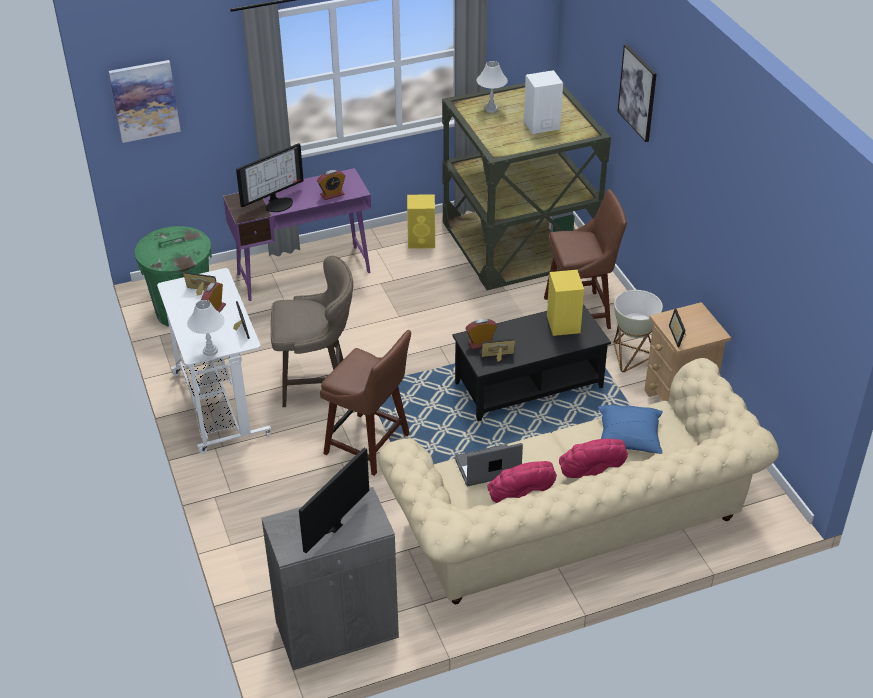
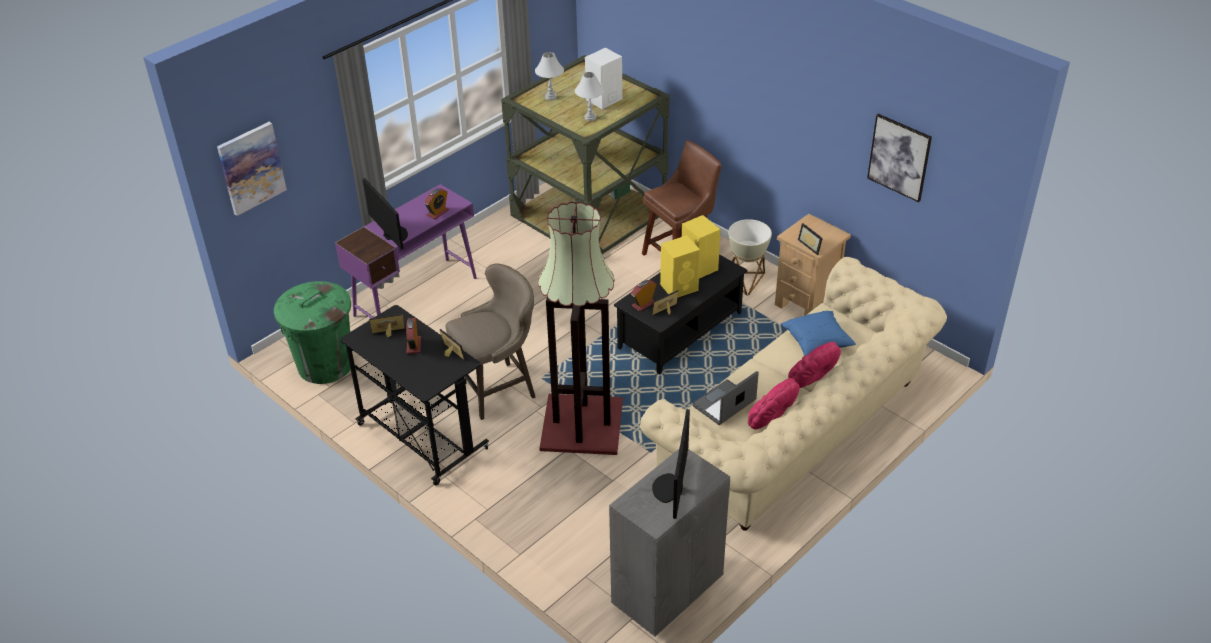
camera: 25 degrees left, 0 degrees up
white desk [157,268,271,454] -> black desk [341,305,489,486]
white table lamp [187,300,225,356] -> white table lamp moved to [575,72,605,121]
monitor [236,143,304,212] -> monitor turned 60 degrees counterclockwise [363,178,408,250]
brown chair [320,330,411,476] -> floor lamp [538,202,623,455]
yellow speaker [407,194,435,249] -> yellow speaker moved to [660,235,700,297]
picture [617,44,657,142] -> picture moved to [867,114,932,202]

